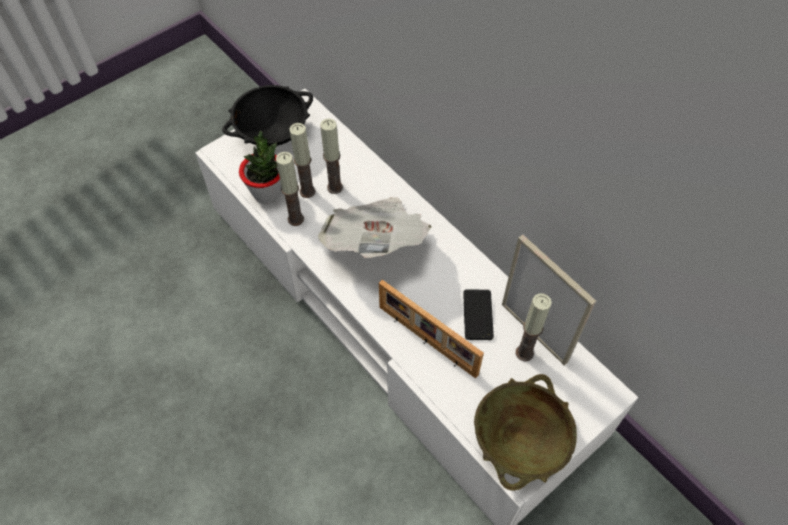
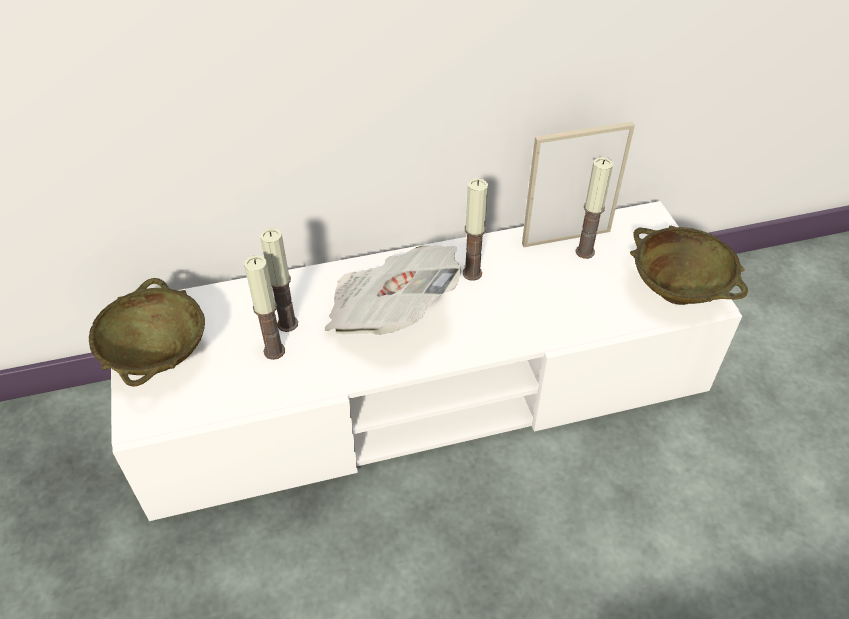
camera: 65 degrees left, 10 degrees down
black bowl [222,85,313,146] -> beige bowl [89,278,205,386]
potted plant [239,131,281,204] -> none
candle [276,152,304,226] -> candle moved to [463,178,488,281]
picture frame [379,280,484,379] -> none
phone [463,289,494,340] -> none

